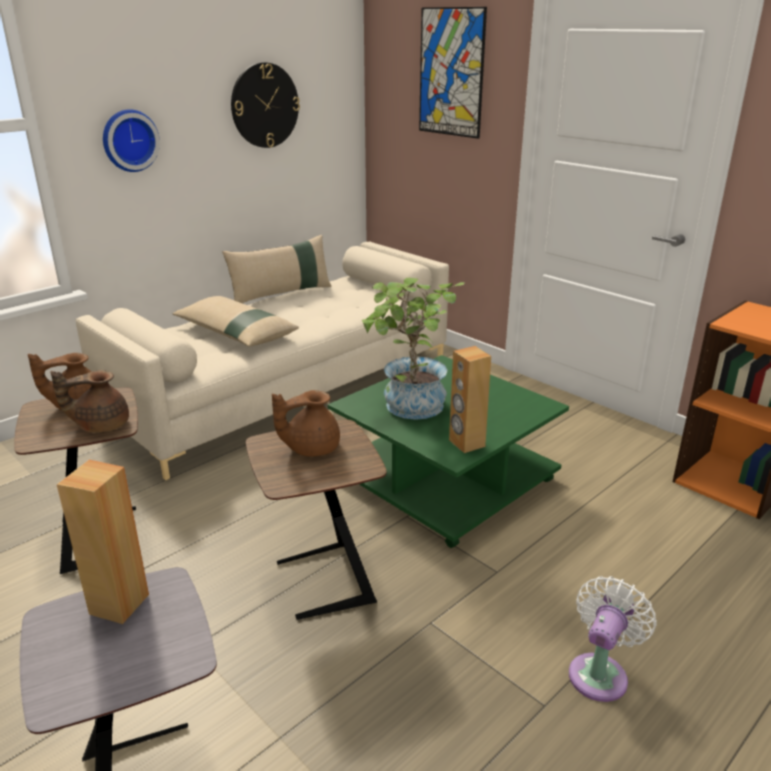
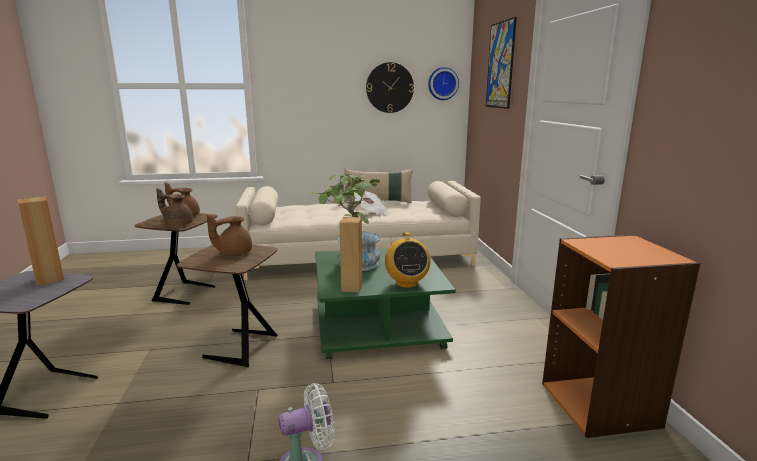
camera: 35 degrees right, 10 degrees down
wall clock [103,109,160,172] -> wall clock moved to [428,67,459,100]
beige pillow [173,296,299,347] -> none
brown teapot [272,390,340,457] -> brown teapot turned 45 degrees counterclockwise [207,215,252,256]
none -> newspaper [352,191,388,216]
none -> radio [385,232,430,288]

